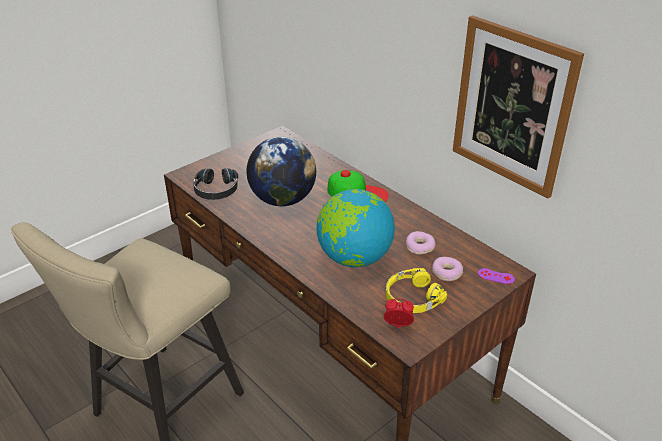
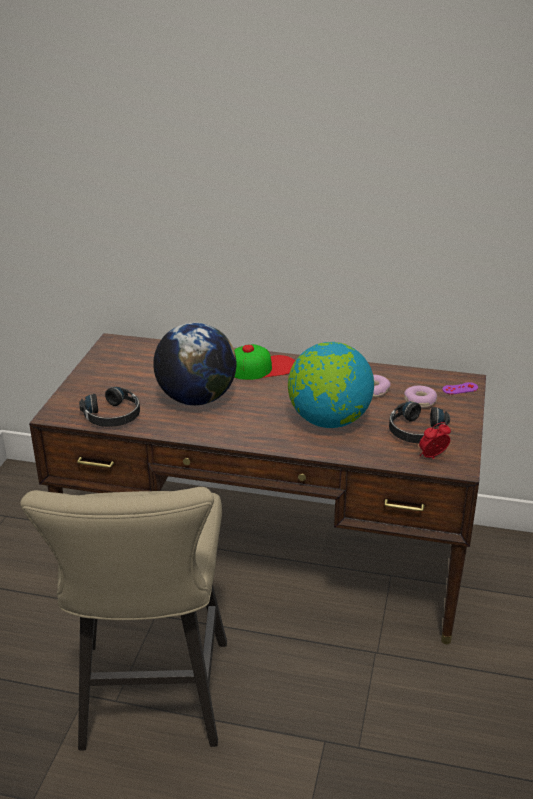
camera: 35 degrees left, 5 degrees down
yellow headphones [386,268,447,313] -> black headphones [389,401,450,443]
picture [453,15,584,199] -> none

